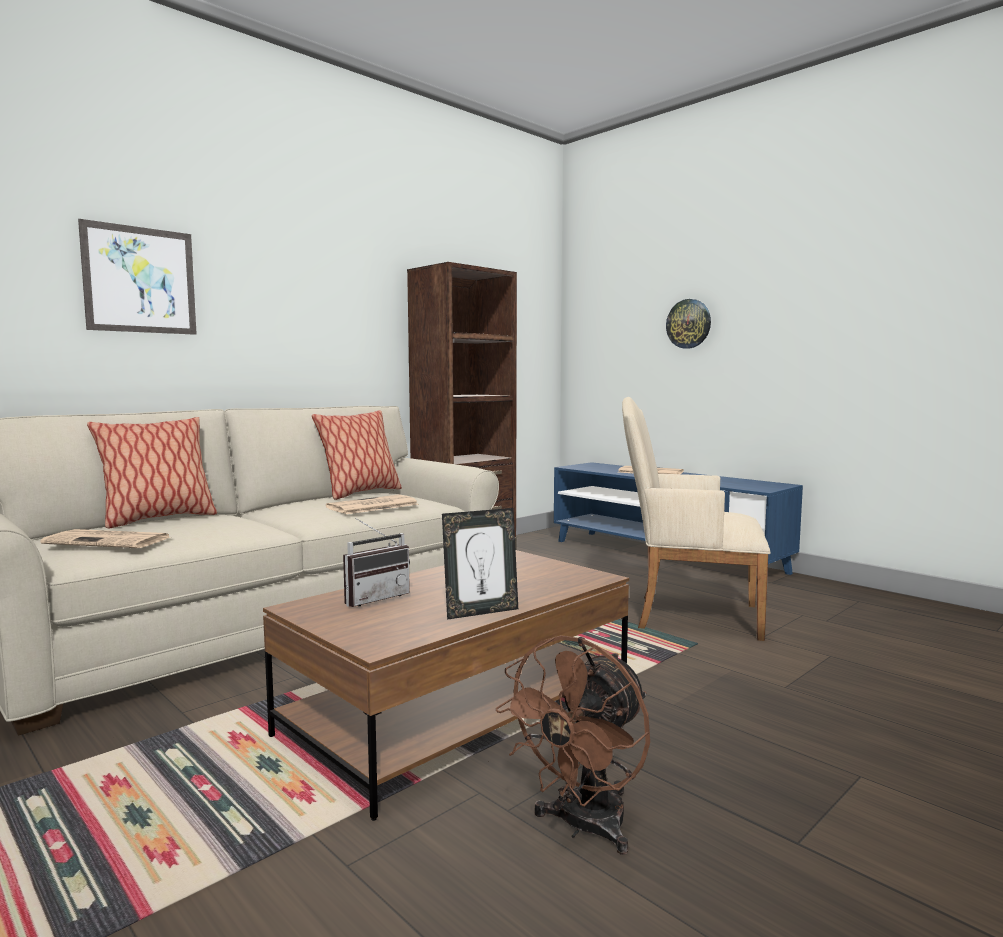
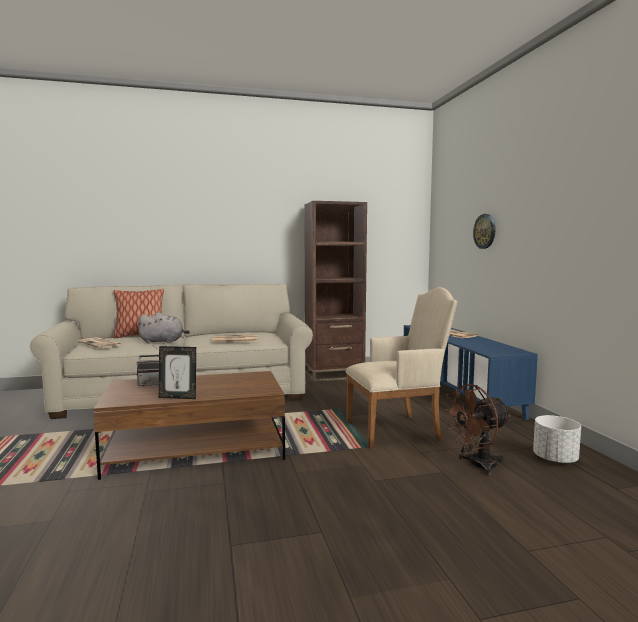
camera: 30 degrees right, 0 degrees up
picture [78,219,197,335] -> none
pillow [312,410,402,500] -> none
brown fan [496,635,650,855] -> brown fan moved to [443,384,511,476]
beige armchair [622,397,771,641] -> beige armchair turned 120 degrees clockwise [346,287,457,449]
none -> grey plush toy [136,312,190,344]
none -> white planter [533,415,581,464]

